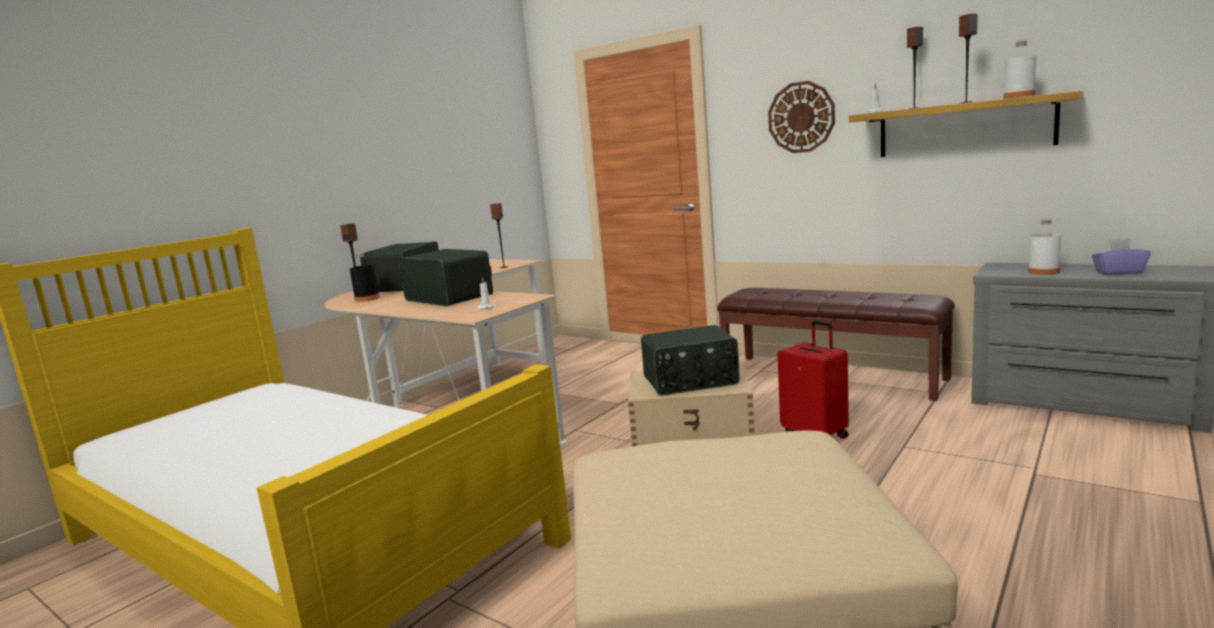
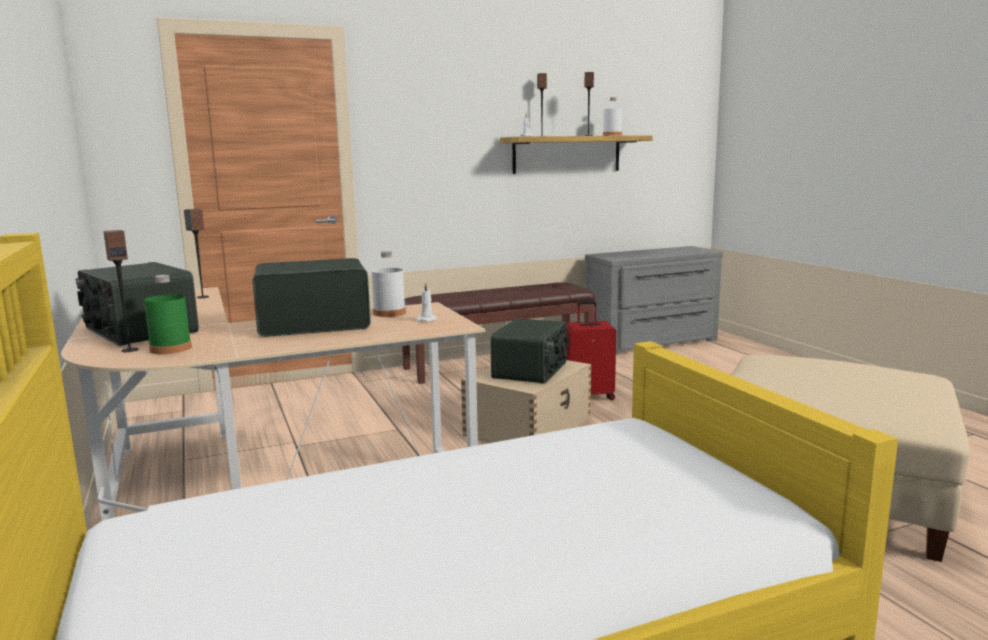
camera: 60 degrees left, 0 degrees up
black bottle [350,253,380,302] -> green bottle [144,275,192,354]
wall clock [768,81,835,153] -> none
white bottle [1028,219,1061,274] -> white bottle moved to [371,251,406,317]
purple tissue box [1092,239,1151,275] -> none

